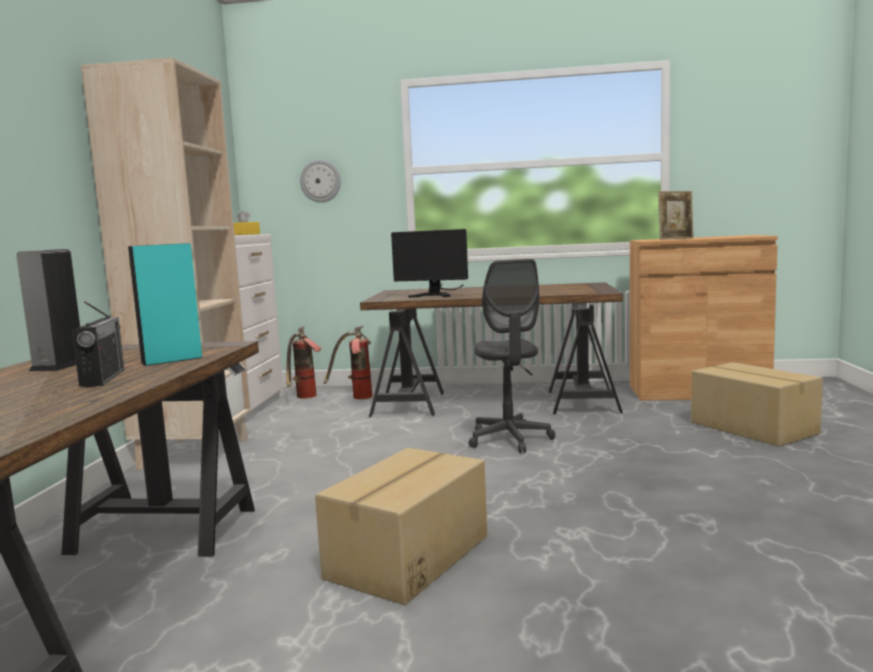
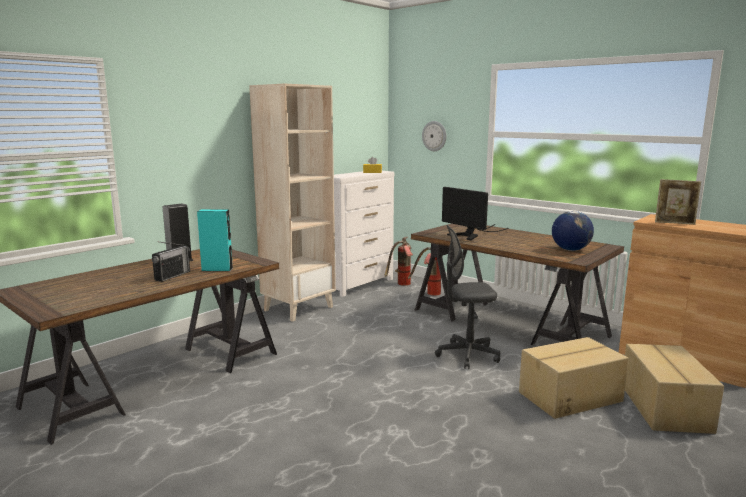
camera: 35 degrees right, 5 degrees up
cardboard box [315,448,487,605] -> cardboard box moved to [519,337,629,419]
grey office chair [469,259,555,453] -> grey office chair turned 60 degrees clockwise [435,225,500,369]
none -> globe [552,211,594,251]

